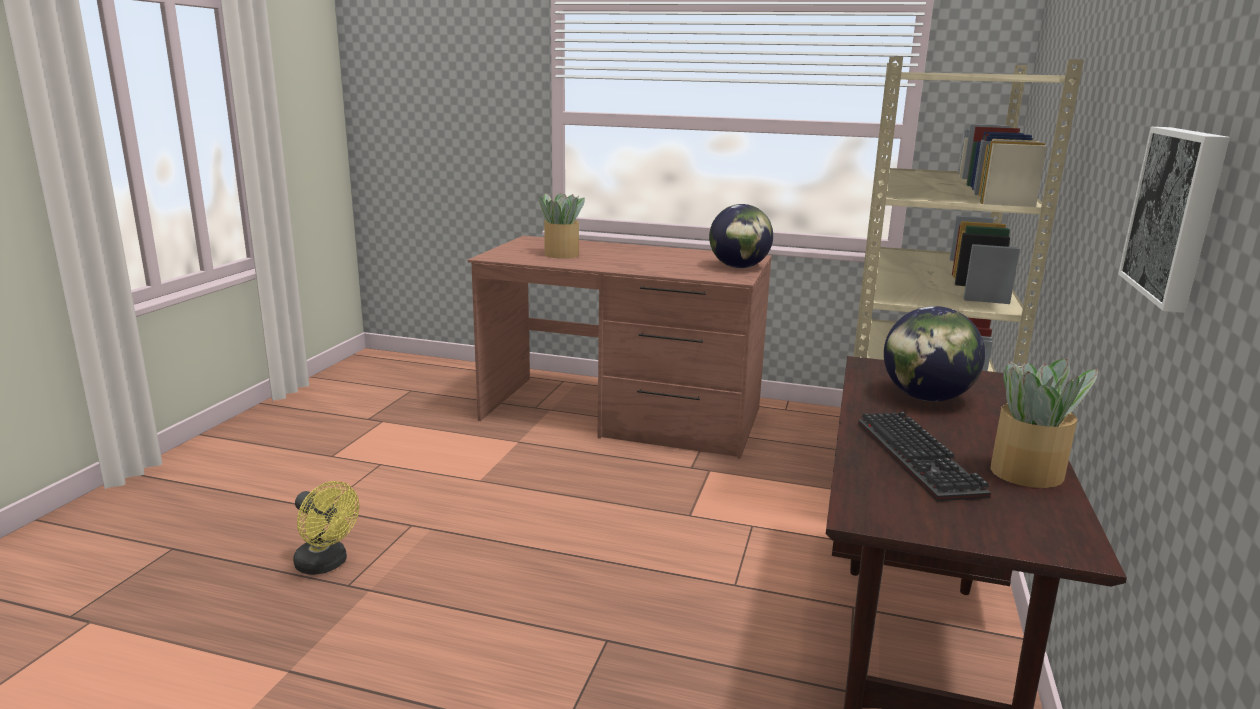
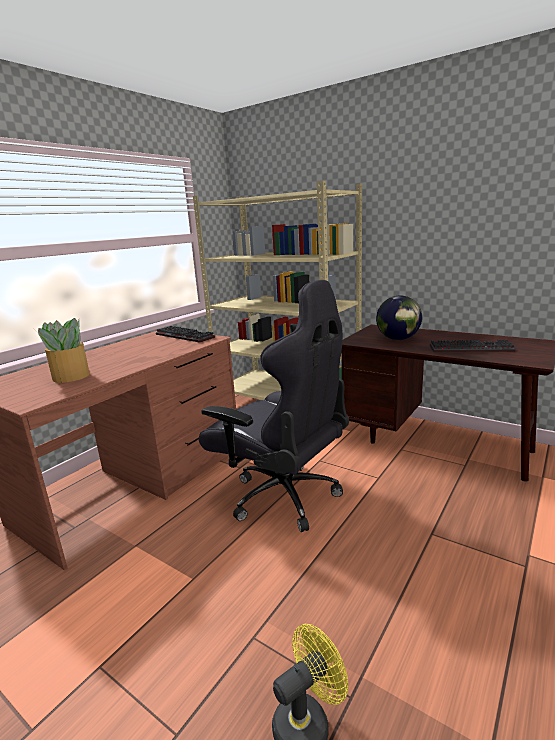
camera: 70 degrees left, 0 degrees up
globe [709,204,773,268] -> keyboard [156,326,215,343]
potted plant [991,359,1098,488] -> none
picture [1118,127,1230,313] -> none
none -> black office chair [199,280,349,532]

